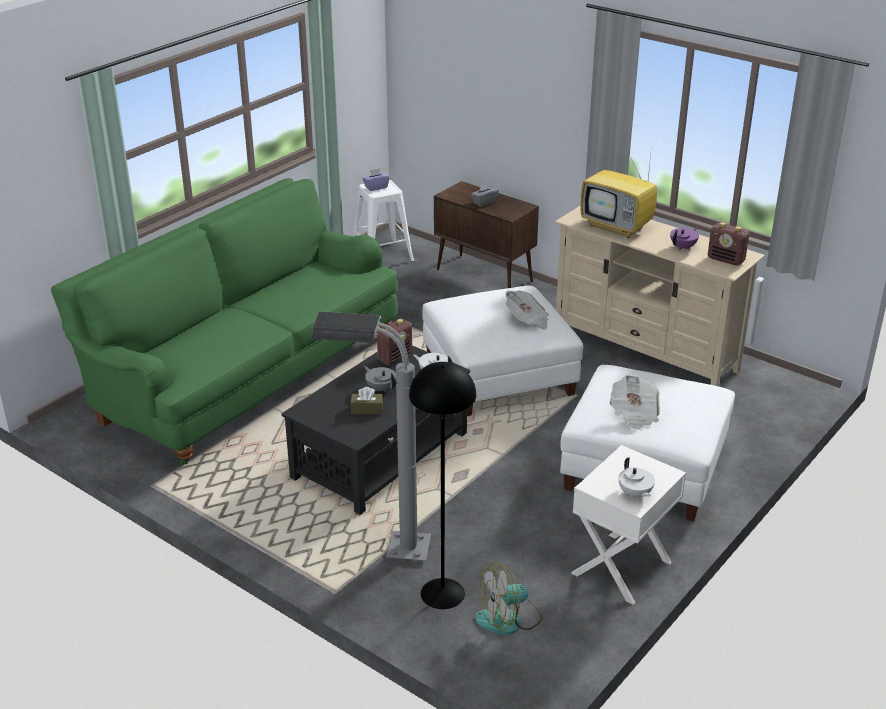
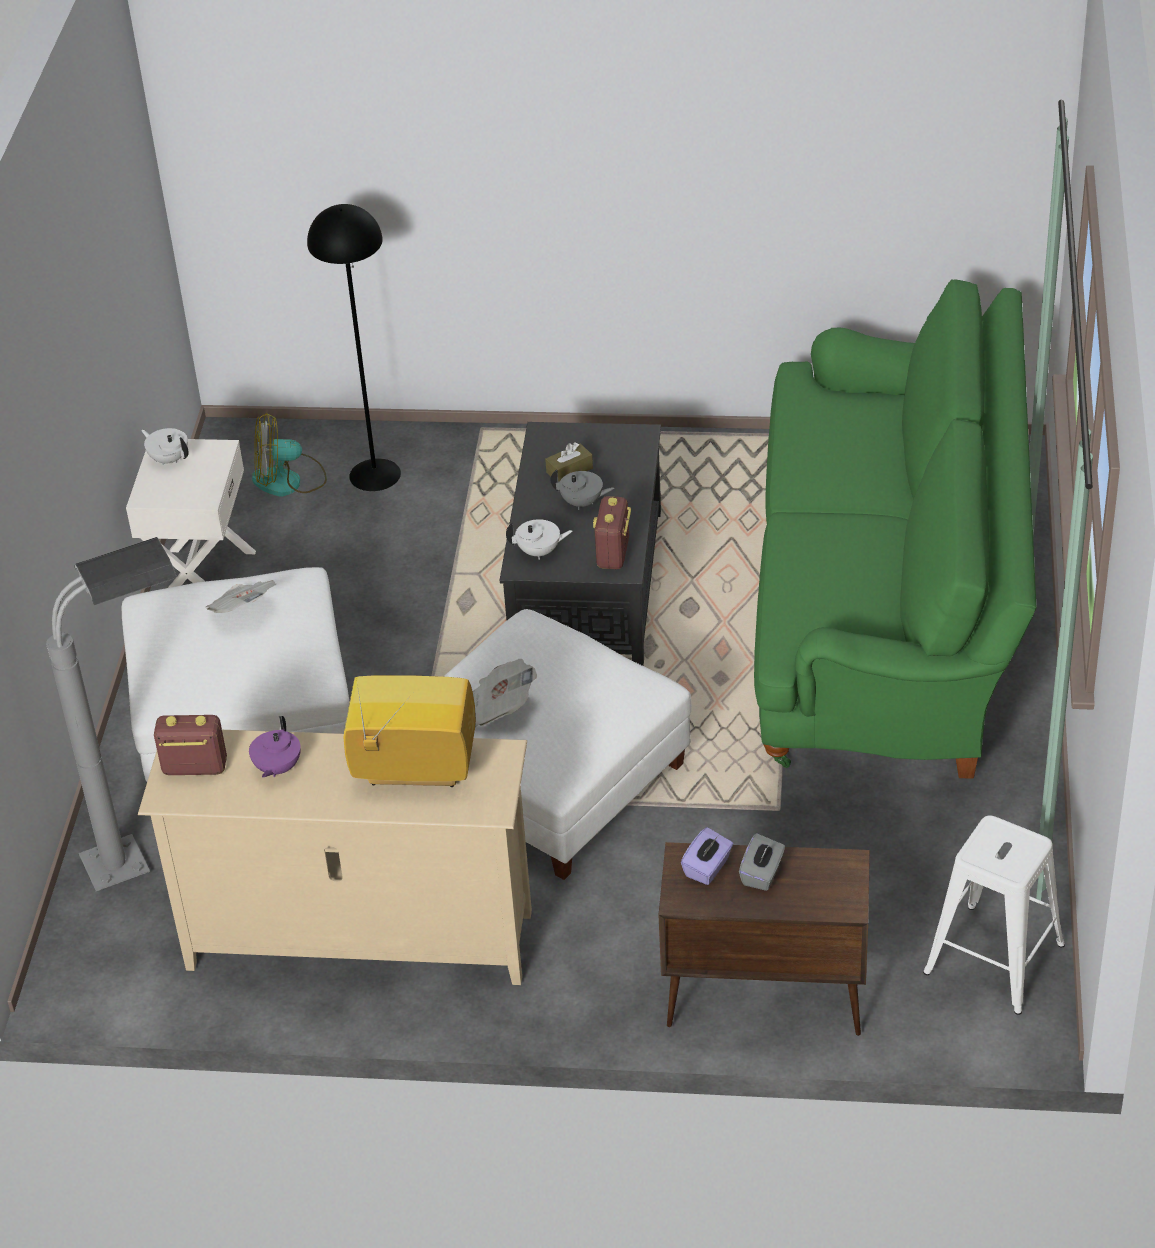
camera: 150 degrees right, 10 degrees up
grey floor lamp [311,311,431,561] -> grey floor lamp moved to [46,537,177,891]
purple tissue box [362,168,390,191] -> purple tissue box moved to [681,827,733,885]
fan [475,563,542,635] -> fan turned 135 degrees counterclockwise [252,412,327,496]

